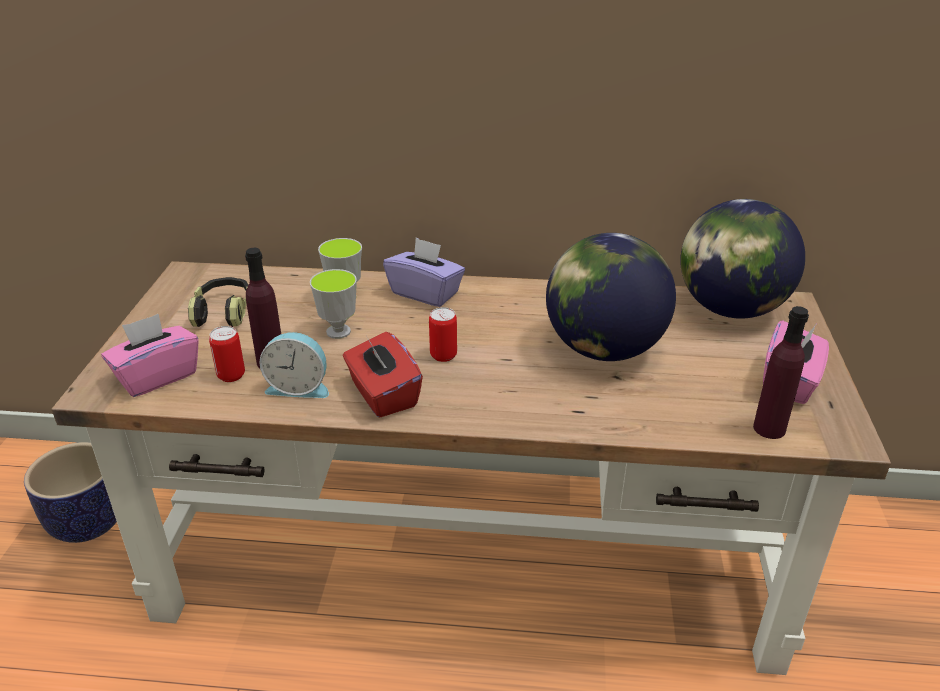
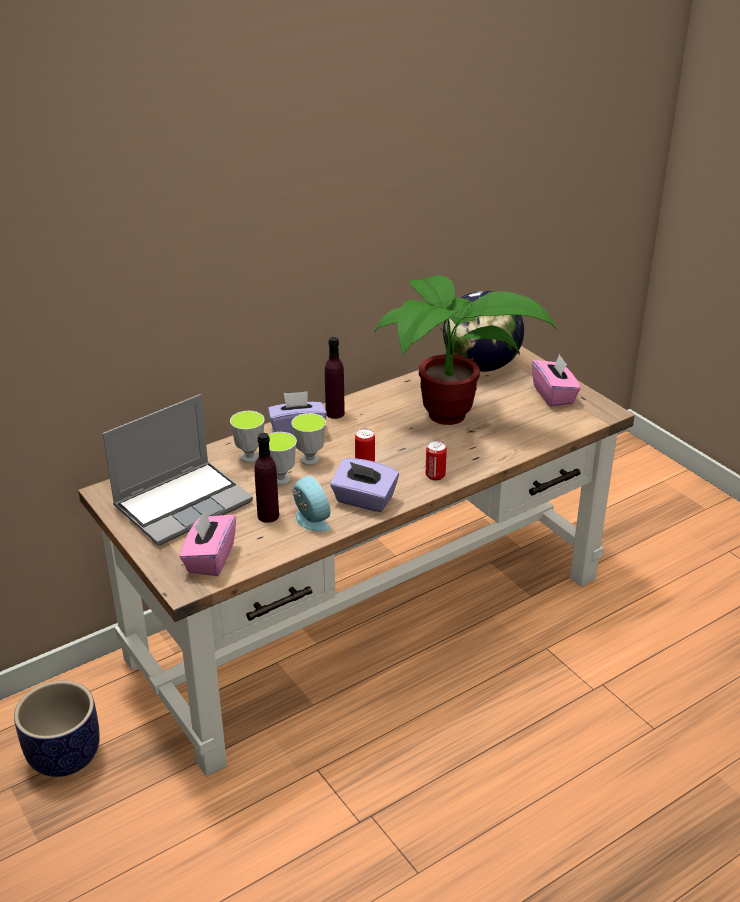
camera: 40 degrees left, 0 degrees up
headphones [188,277,248,327] -> laptop [103,394,253,546]
can [209,326,245,382] -> can moved to [426,440,447,481]
alarm clock [259,332,329,398] -> alarm clock turned 90 degrees counterclockwise [291,475,331,531]
red tissue box [343,332,423,418] -> purple tissue box [330,458,399,512]
globe [546,233,676,361] -> potted plant [374,276,557,425]
purple bottle [753,306,809,439] -> purple bottle moved to [325,337,345,419]
none -> cup [291,413,326,465]

